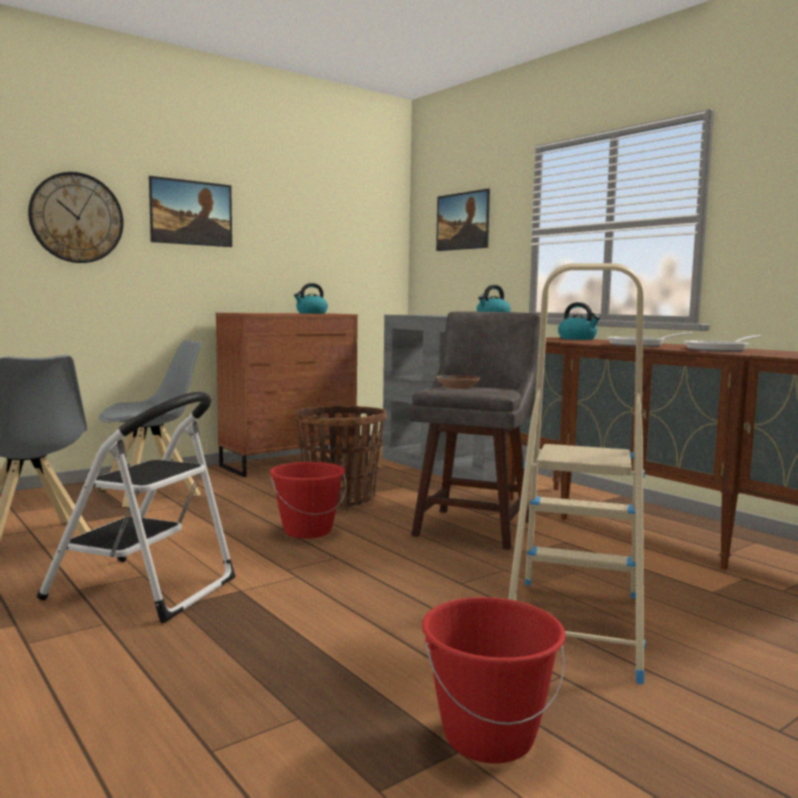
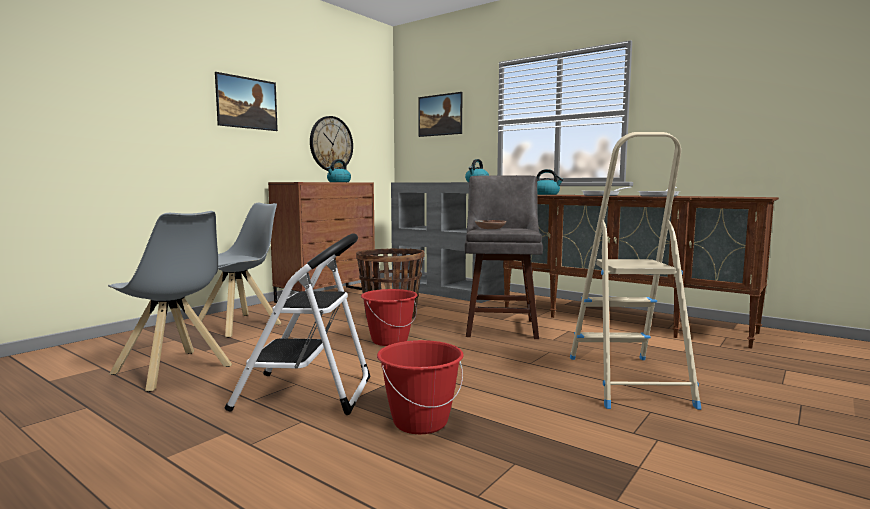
camera: 15 degrees left, 0 degrees up
wall clock [28,172,124,263] -> wall clock moved to [310,116,353,171]
red bucket [422,597,566,763] -> red bucket moved to [377,340,464,434]

